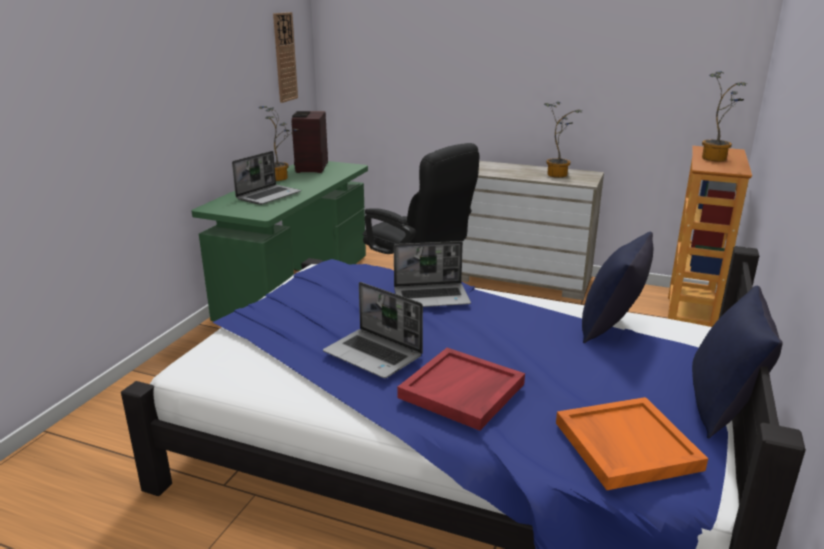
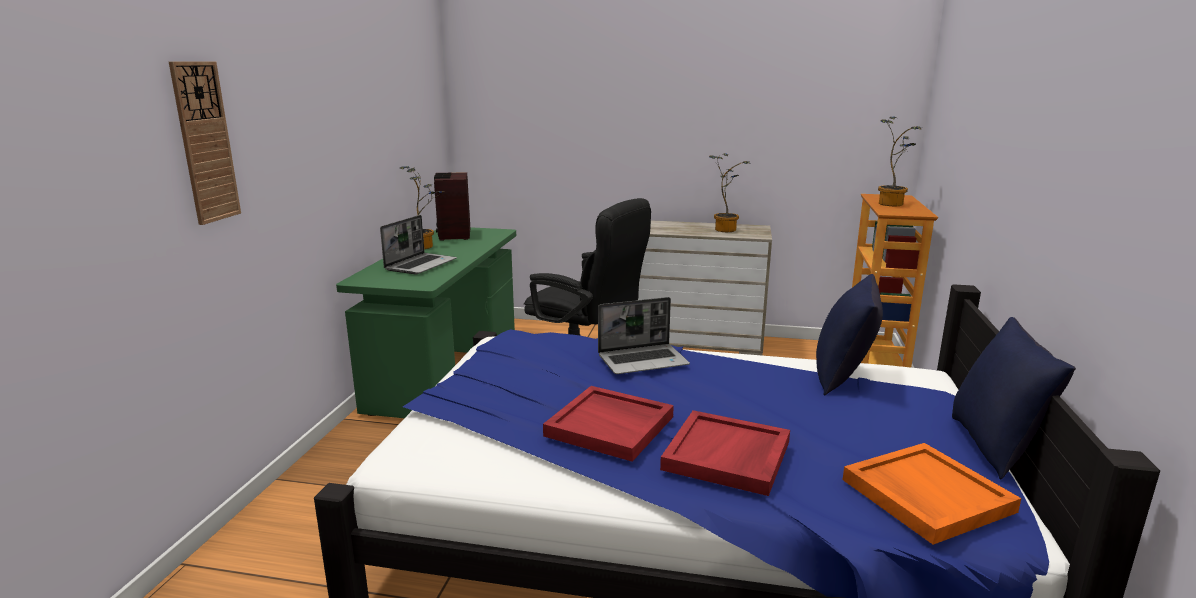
camera: 10 degrees left, 5 degrees down
wall clock [273,12,298,103] -> wall clock moved to [169,61,241,225]
laptop [323,282,423,378] -> red tray [543,386,674,462]

